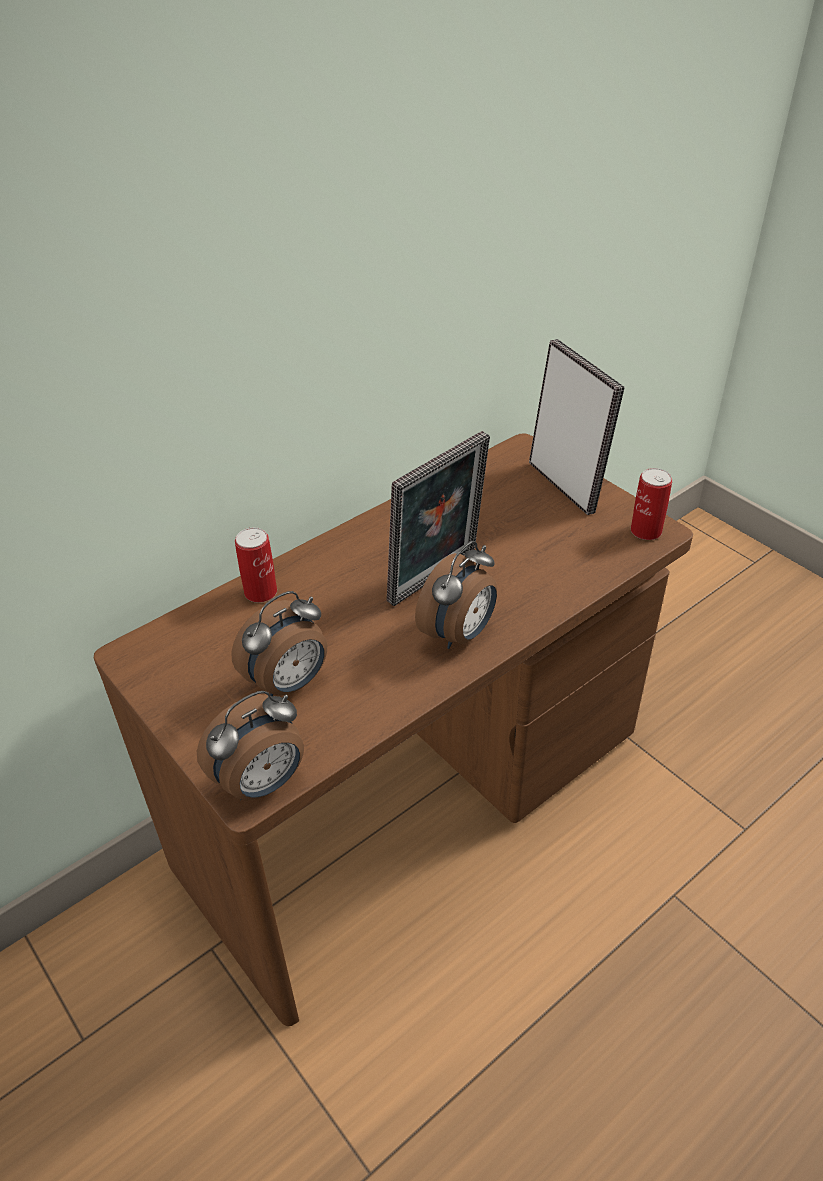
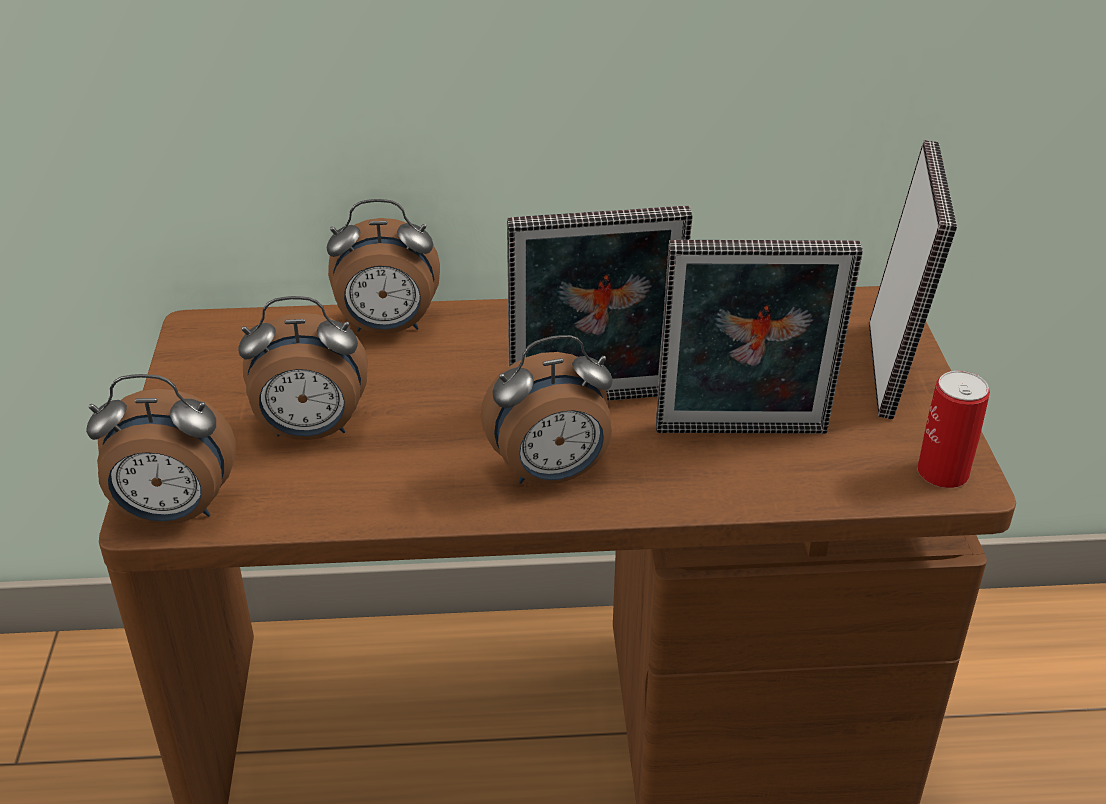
camera: 35 degrees right, 5 degrees down
can [235,528,277,603] -> alarm clock [327,199,440,334]
none -> picture frame [656,240,863,434]

